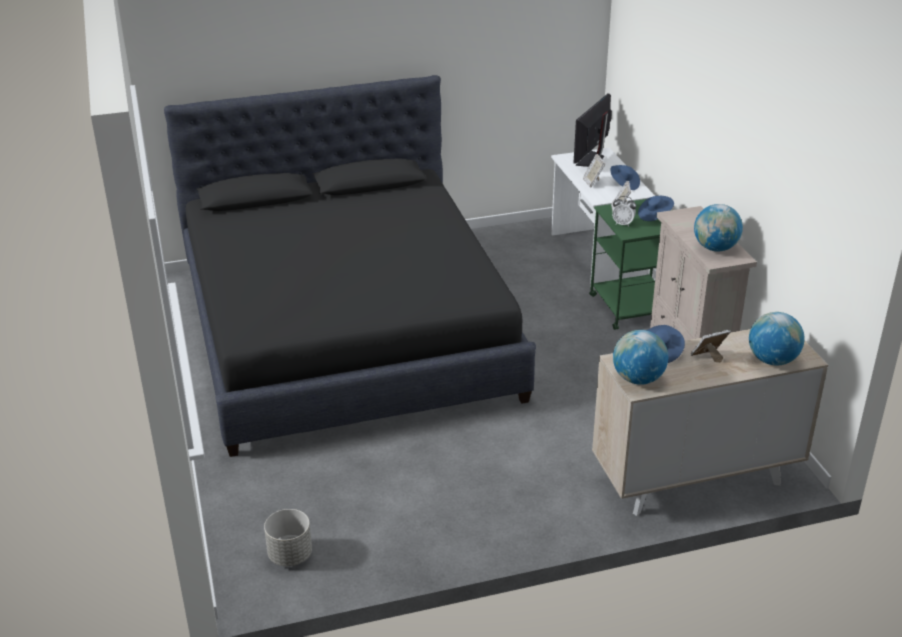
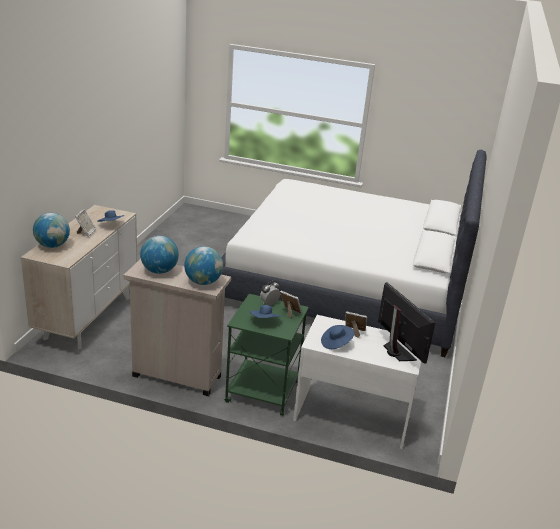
camera: 120 degrees right, 5 degrees down
black bed [164,75,536,457] -> white bed [221,150,487,357]
grey planter [264,509,312,566] -> none
globe [613,330,668,385] -> globe moved to [184,246,223,285]

